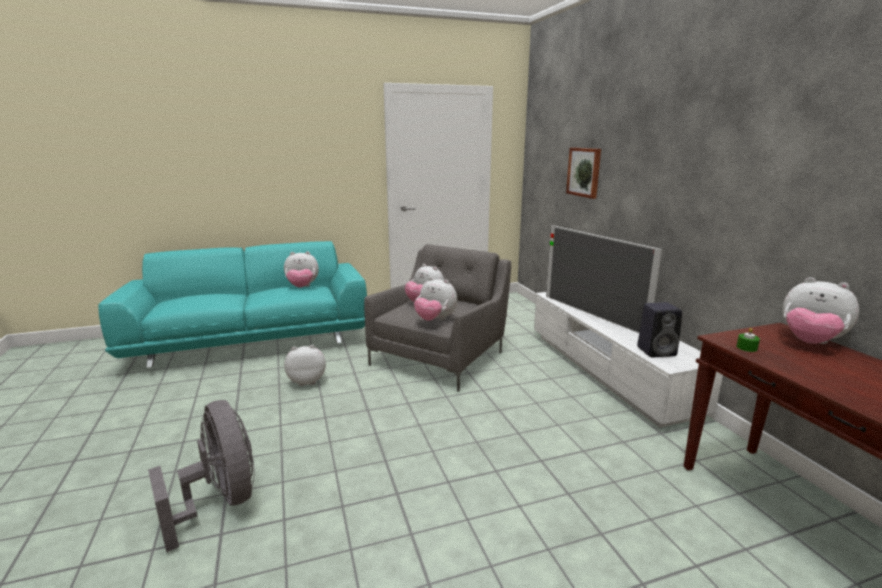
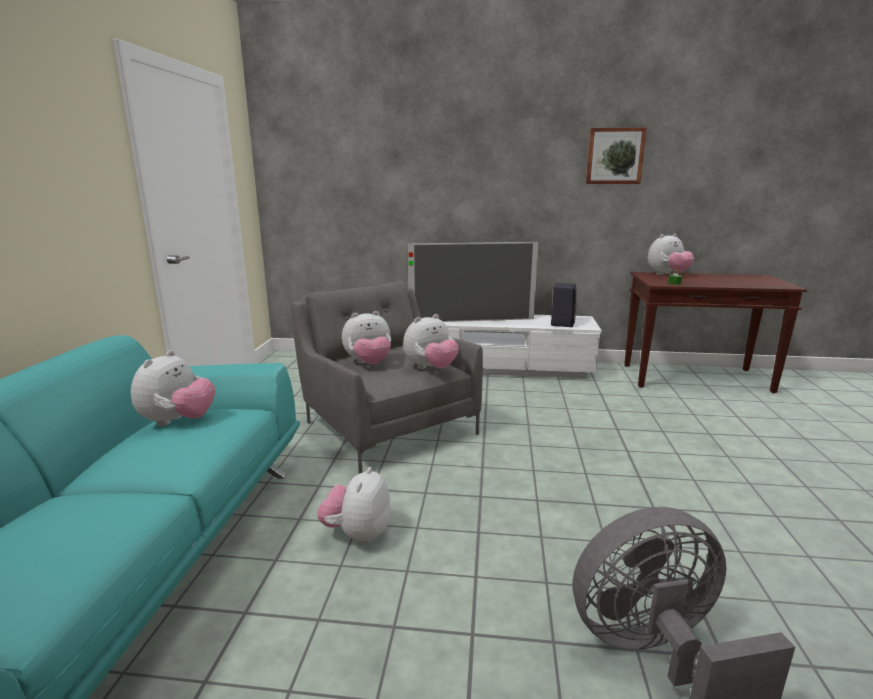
camera: 65 degrees left, 0 degrees up
picture [566,147,601,199] -> picture moved to [586,127,647,184]

